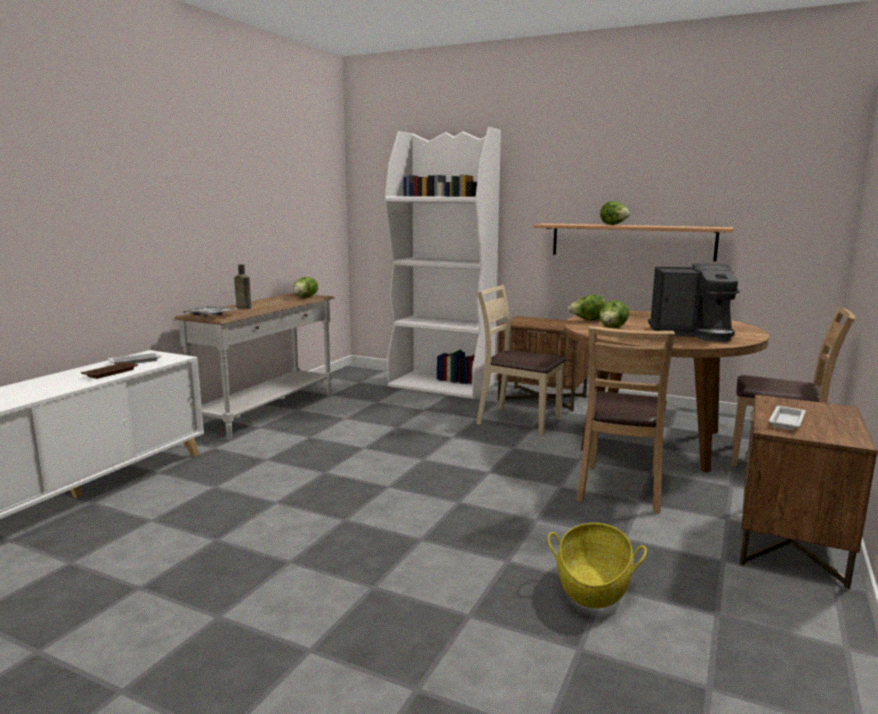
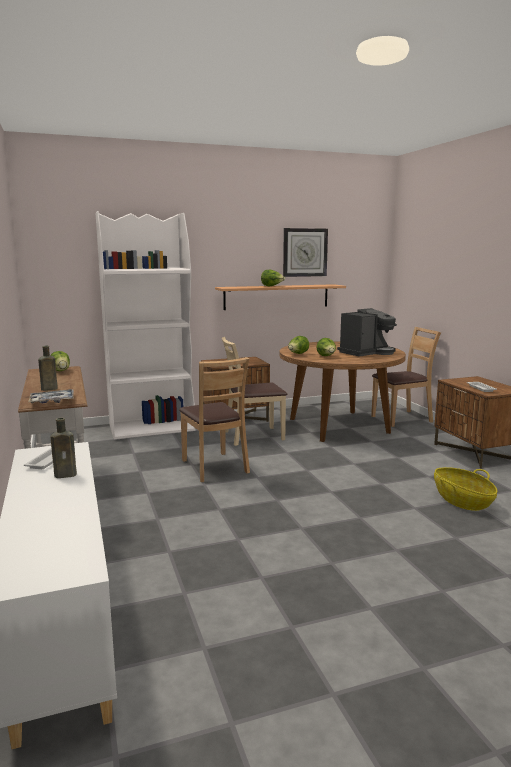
camera: 45 degrees left, 0 degrees up
brown tray [81,362,138,379] -> brown bottle [51,418,77,478]
brown chair [577,326,675,513] -> brown chair moved to [179,357,250,482]
none -> wall clock [283,228,328,277]

